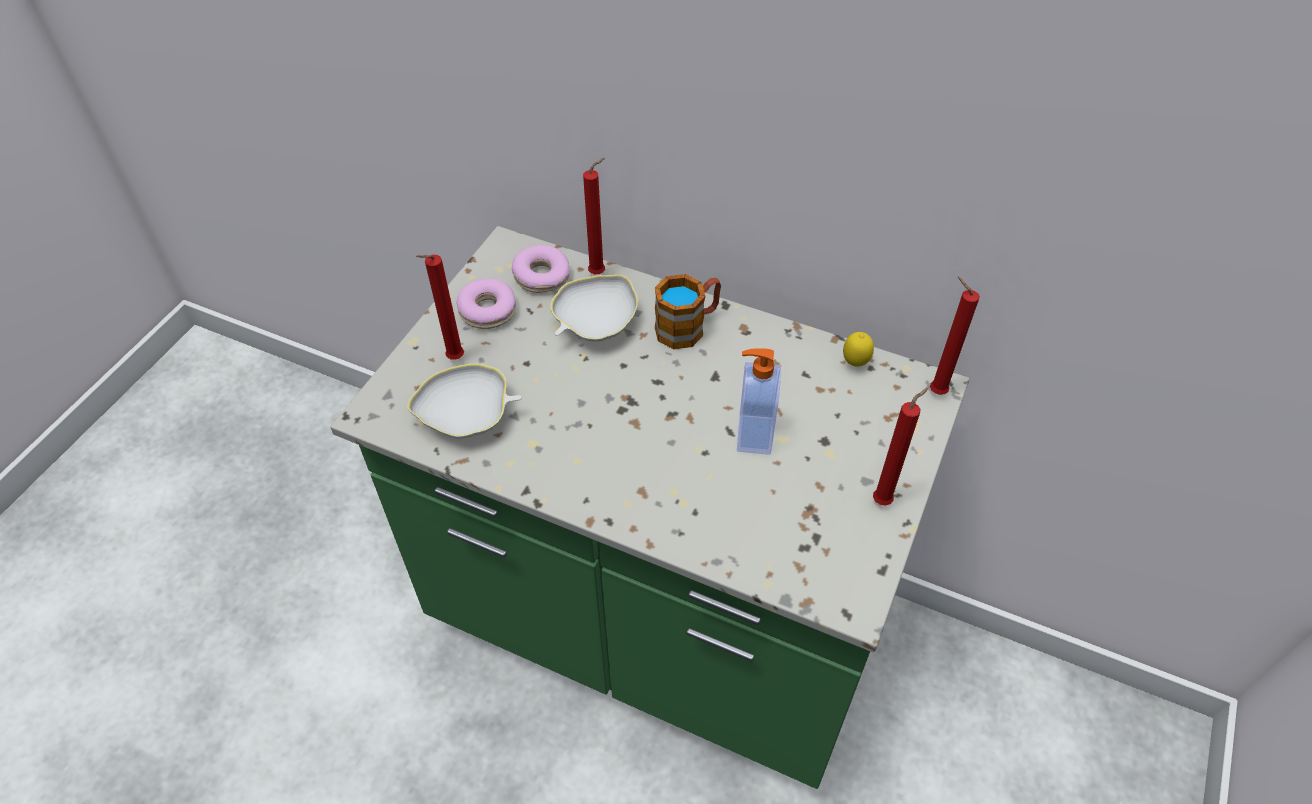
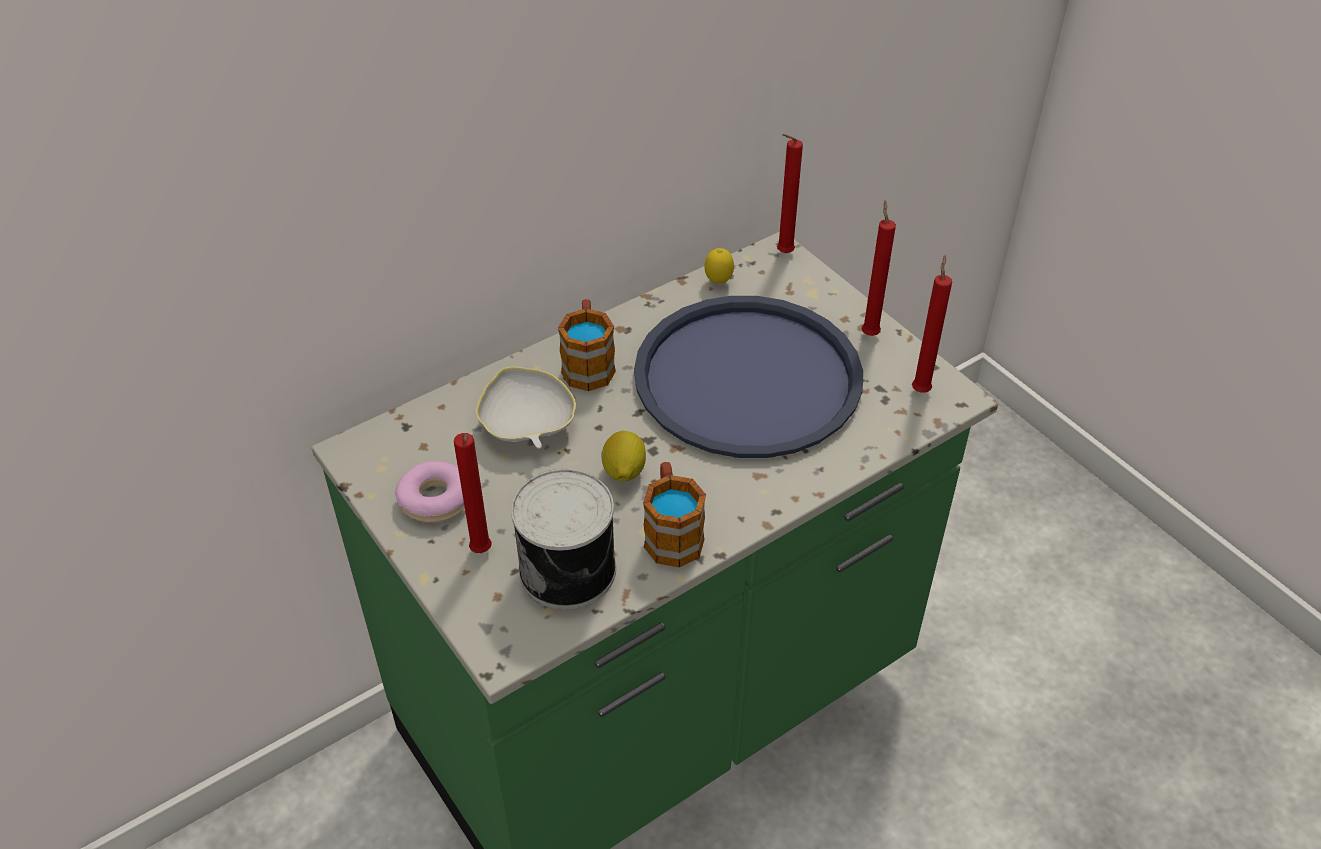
camera: 60 degrees left, 5 degrees down
white bowl [407,363,522,439] -> can [511,469,616,610]
donut [512,245,570,293] -> none
red candle [583,158,605,274] -> red candle moved to [912,255,952,393]
soap dispenser [737,348,781,455] -> blue tray [634,296,863,458]
none -> lemon [601,431,646,482]
none -> mug [643,462,706,568]

